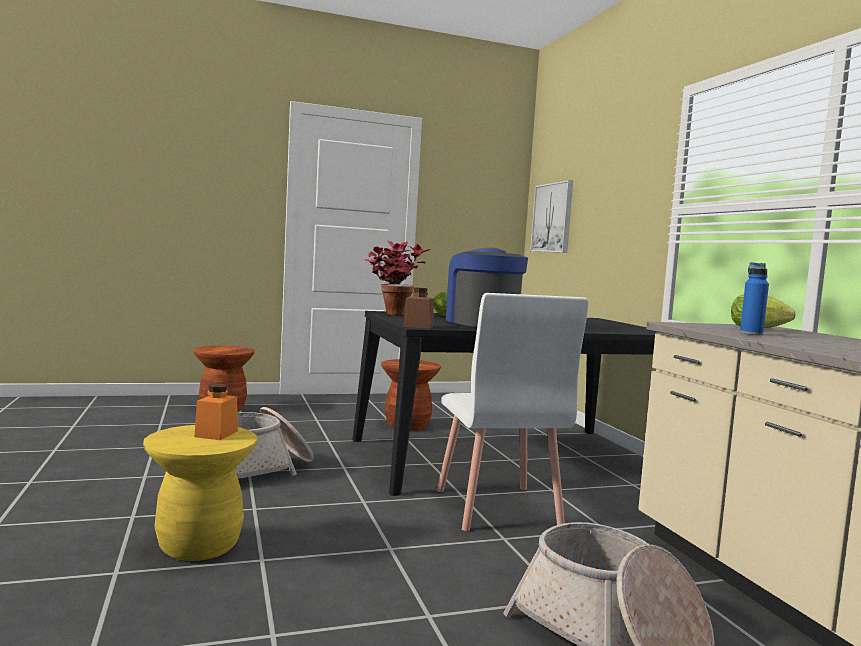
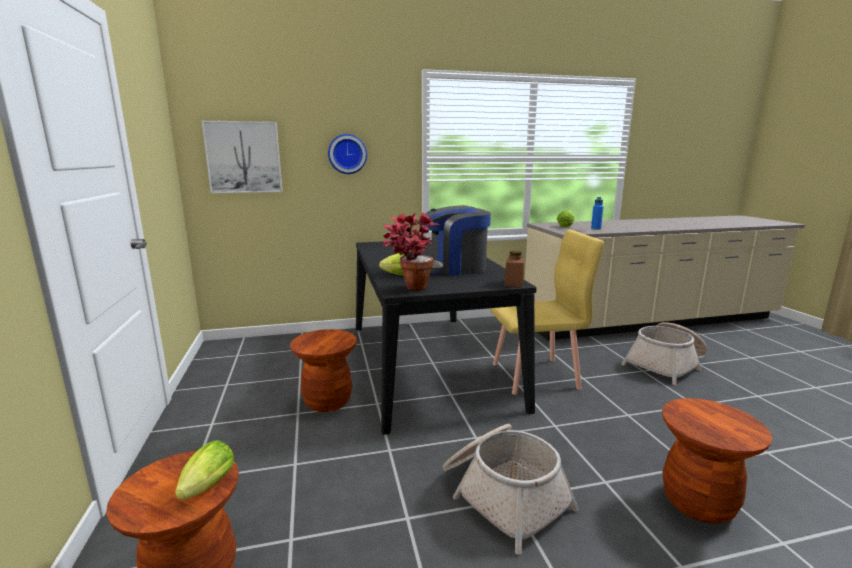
camera: 85 degrees left, 10 degrees up
yellow stool [143,425,258,561] -> brown stool [662,398,773,524]
orange jar [194,384,238,440] -> none
white chair [437,293,588,531] -> yellow chair [490,230,604,395]
none -> lettuce [175,440,234,500]
none -> wall clock [328,134,367,174]

